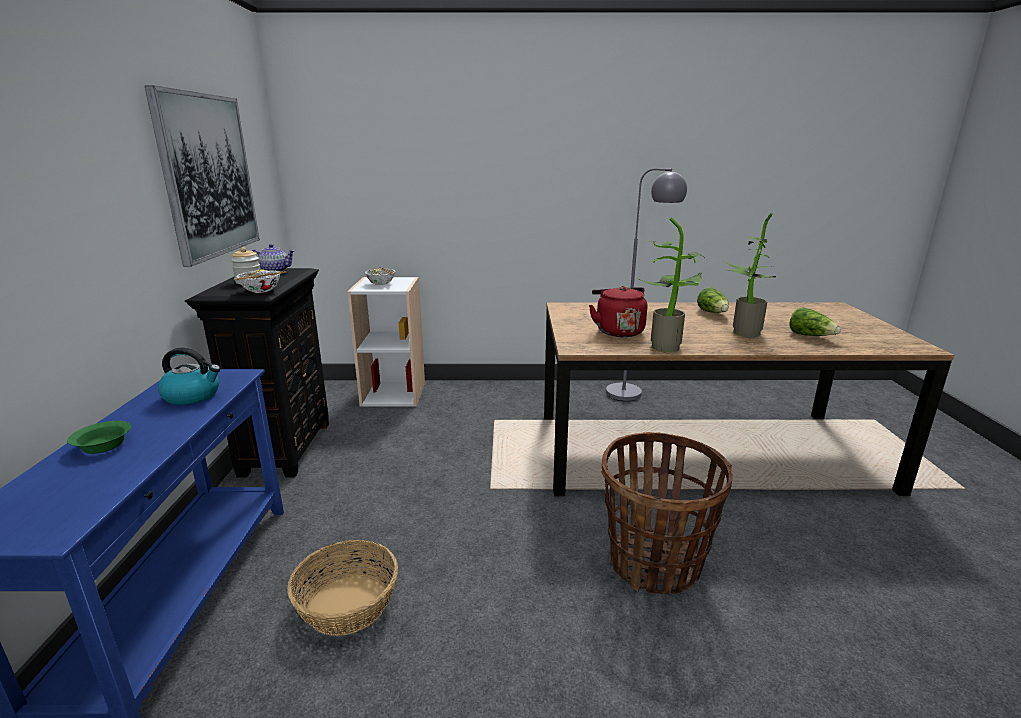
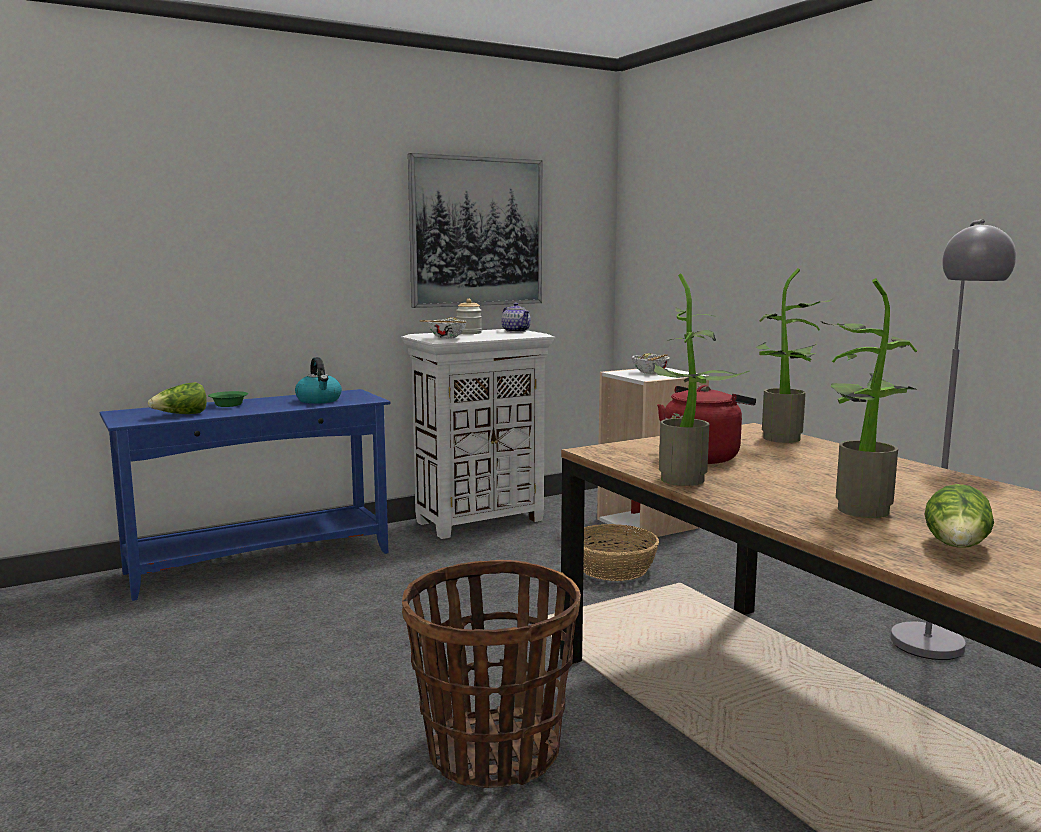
camera: 60 degrees right, 10 degrees down
black cabinet [185,268,329,477] -> white cabinet [401,329,556,539]
basket [287,540,398,636] -> basket moved to [583,524,659,581]
lettuce [697,288,729,313] -> lettuce moved to [148,382,207,414]
none -> potted plant [756,268,834,443]

